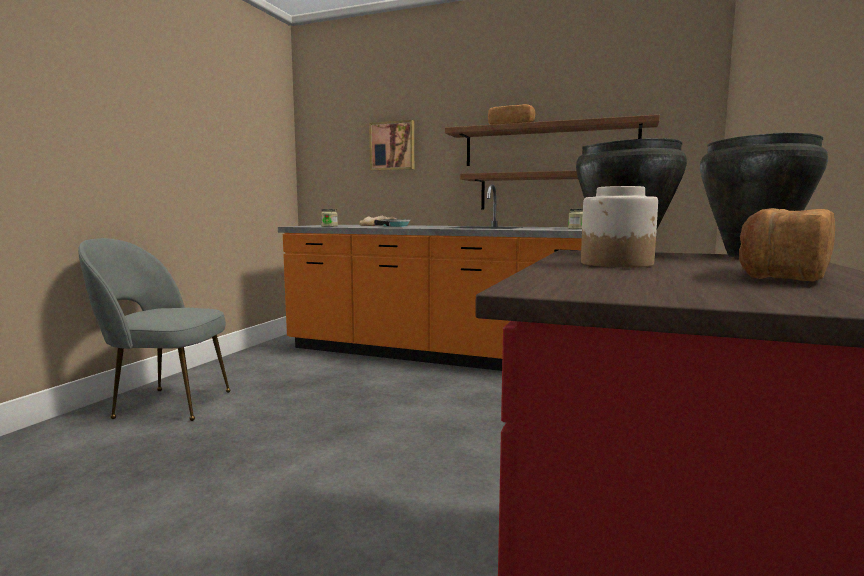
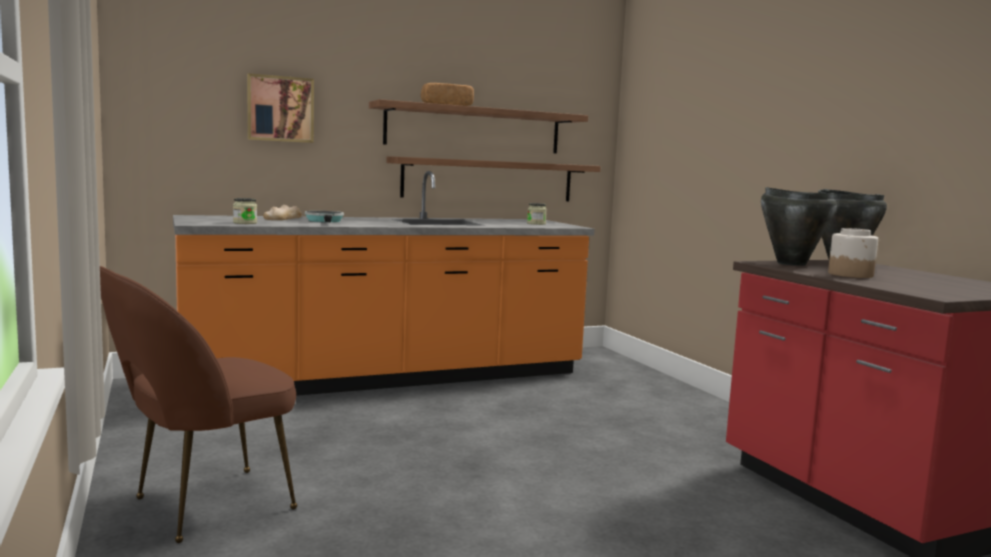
camera: 45 degrees left, 0 degrees up
grey chair [78,238,230,421] -> brown chair [100,266,297,543]
bread [739,208,835,281] -> none

